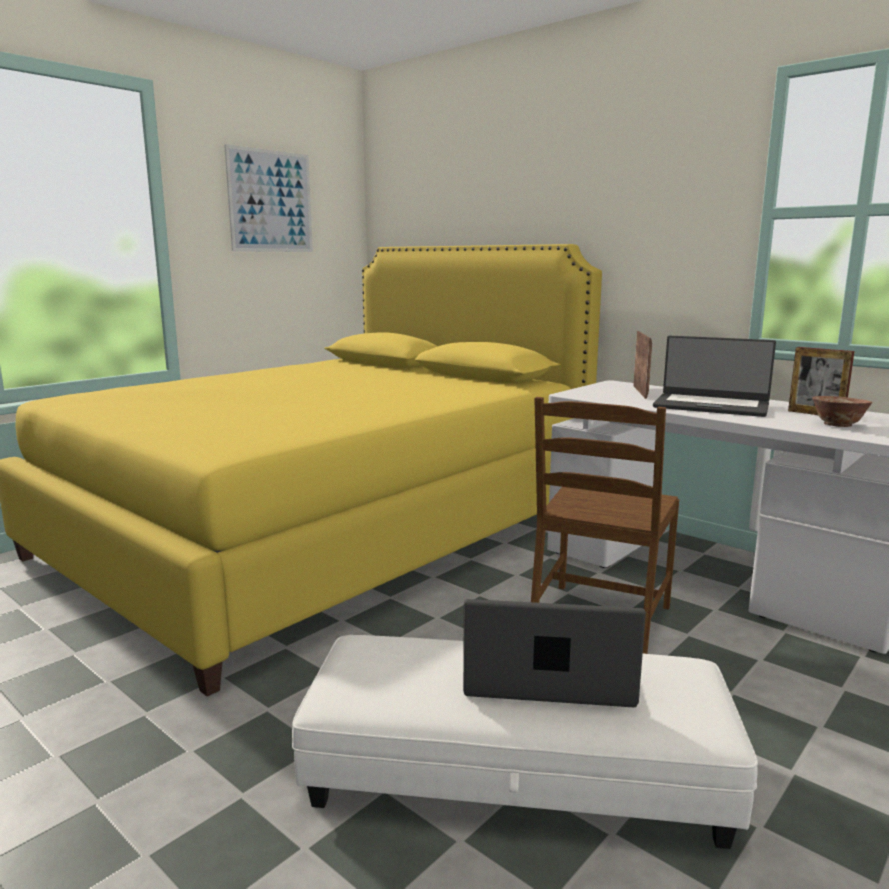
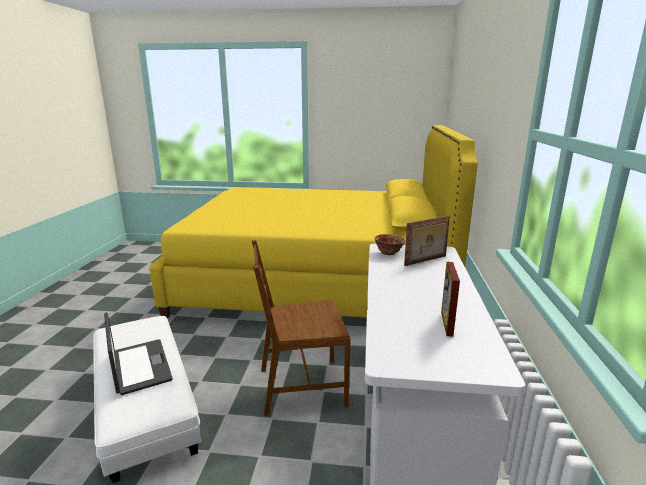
camera: 55 degrees right, 5 degrees up
picture [224,144,313,252] -> none
laptop [653,336,776,417] -> none
bowl [812,396,872,427] -> bowl moved to [375,234,406,255]

